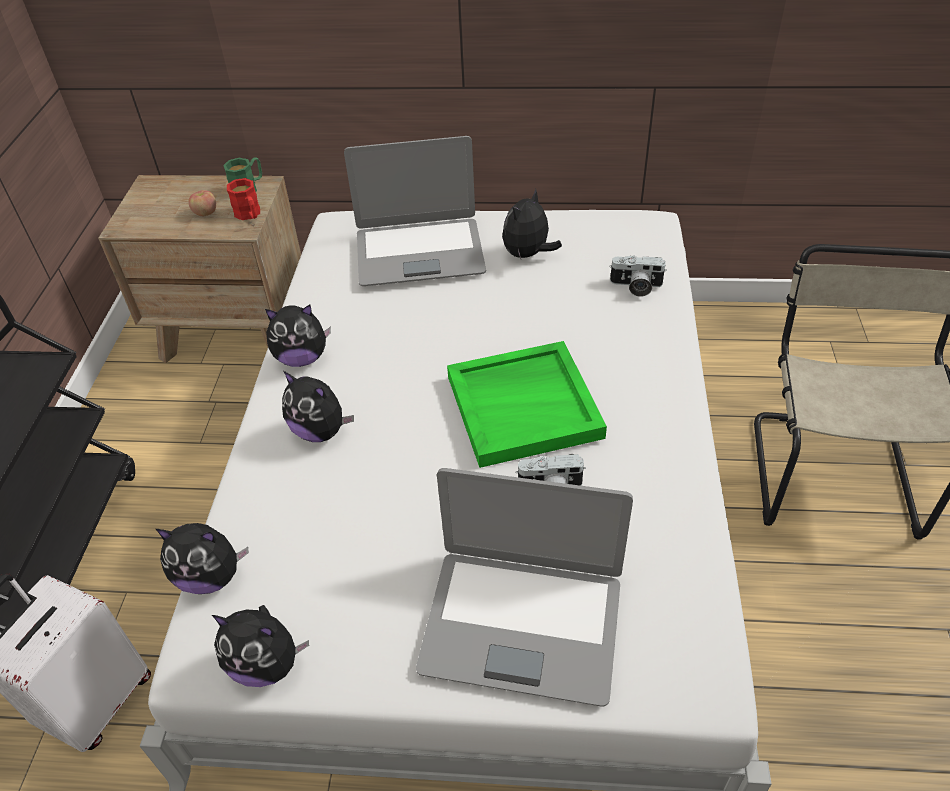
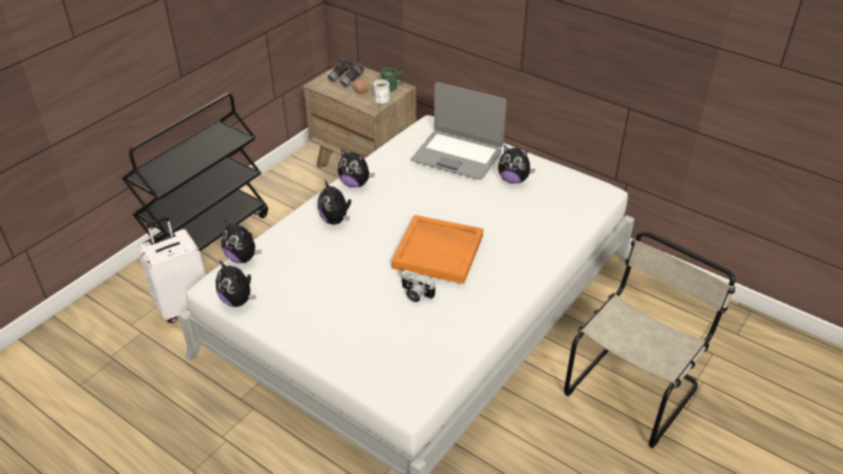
camera: 30 degrees right, 5 degrees down
red mug [227,178,260,220] -> white mug [373,79,390,104]
laptop [416,468,633,707] -> none
green tray [447,341,607,468] -> orange tray [391,215,483,284]
plush toy [502,189,562,259] -> plush toy turned 135 degrees counterclockwise [498,145,535,184]
camera [609,255,667,297] -> none
none -> grey binoculars [328,56,364,87]

